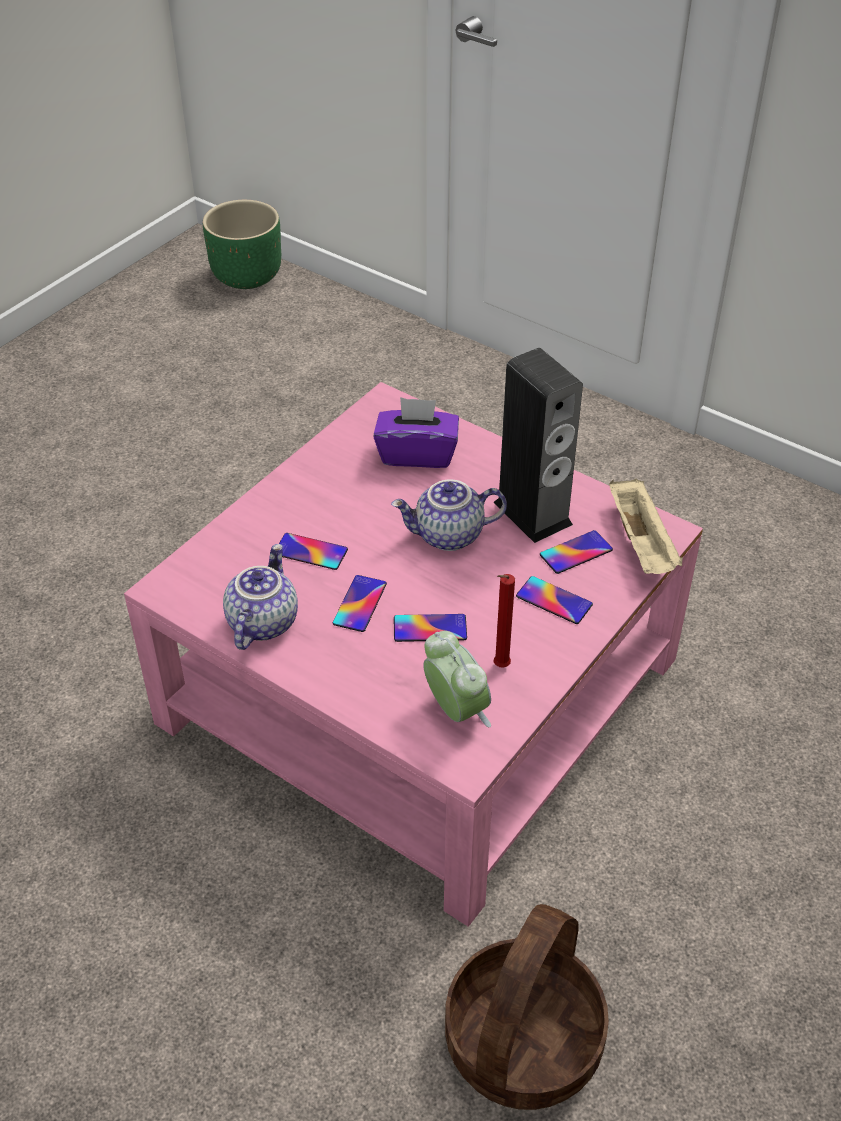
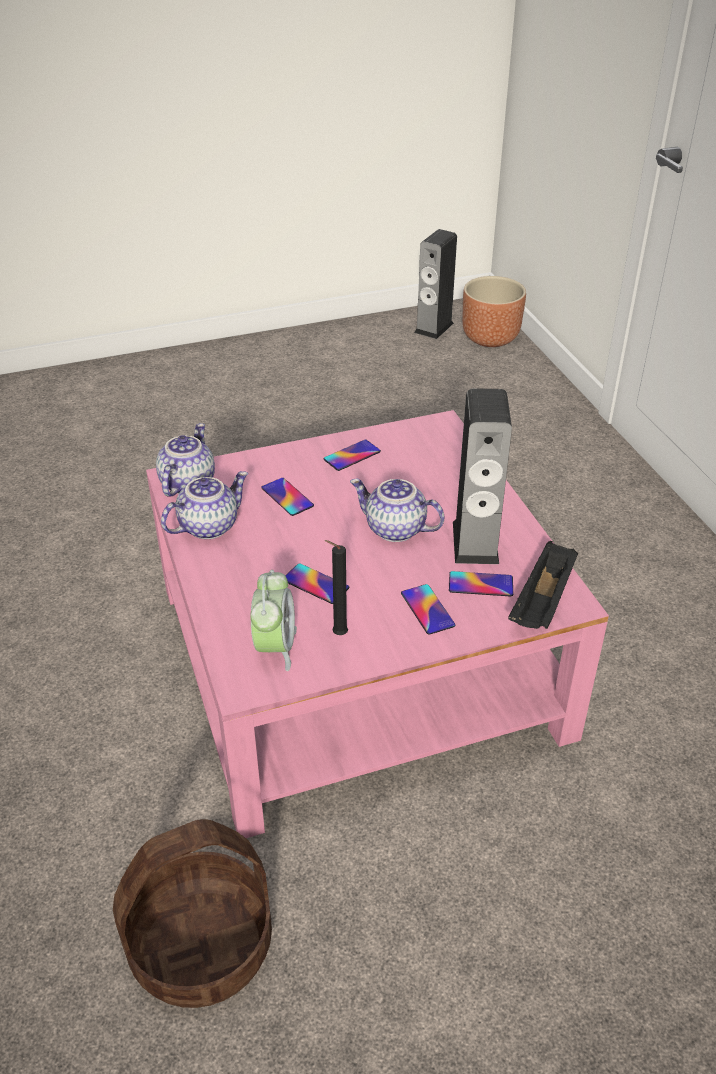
camera: 35 degrees right, 5 degrees down
green planter [203,200,281,289] -> brown planter [462,276,526,347]
phone [333,575,387,632] -> phone moved to [323,440,381,471]
purple tissue box [373,397,459,468] -> none
red candle [494,574,515,668] -> black candle [324,540,348,635]
beige tray [609,479,683,574] -> black tray [508,541,578,629]
none -> teapot [156,423,215,497]
none -> speaker [414,229,457,339]

